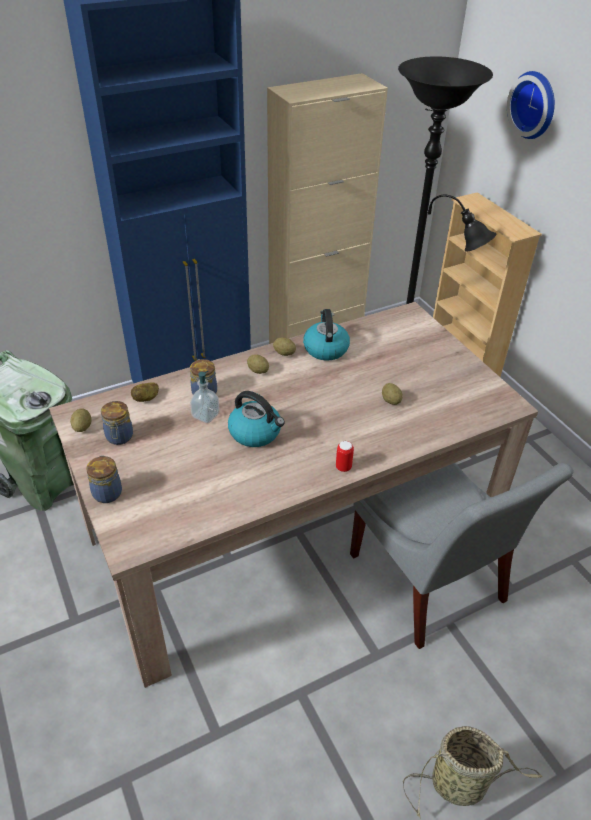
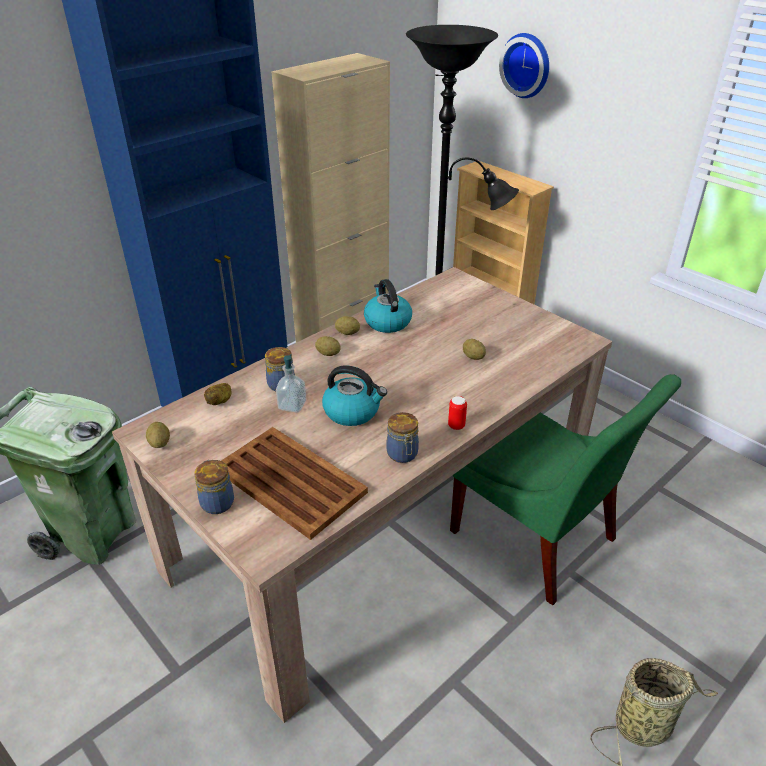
camera: 15 degrees left, 5 degrees down
jar [101,401,133,445] -> jar moved to [386,412,419,463]
grey chair [350,463,574,649] -> green chair [450,374,681,605]
none -> brown tray [222,427,368,540]

